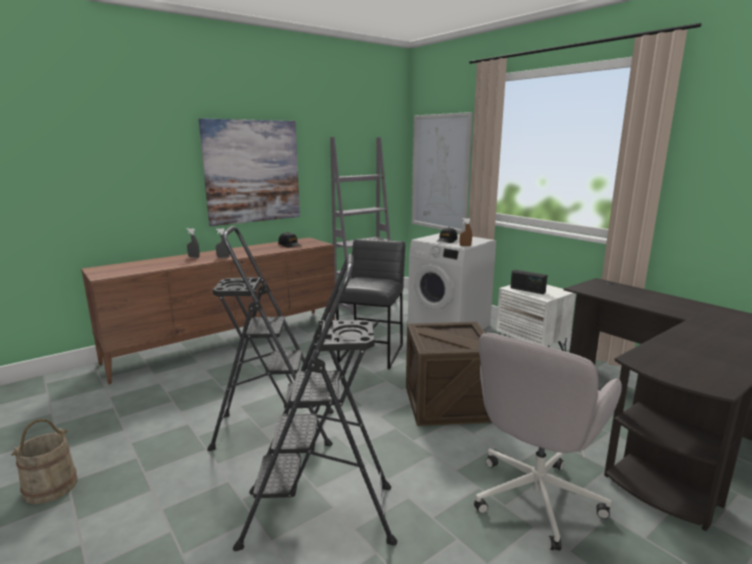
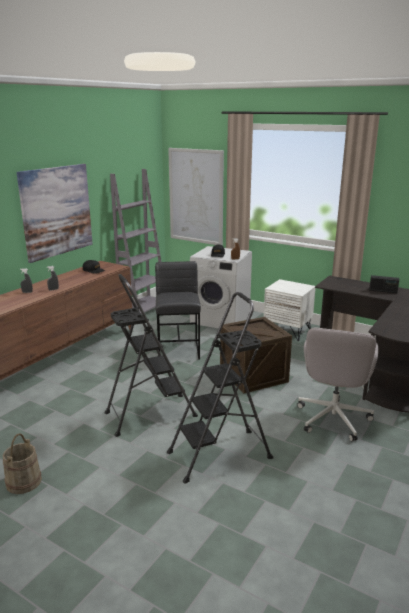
camera: 20 degrees left, 5 degrees up
radio [510,269,547,294] -> radio moved to [369,275,399,293]

